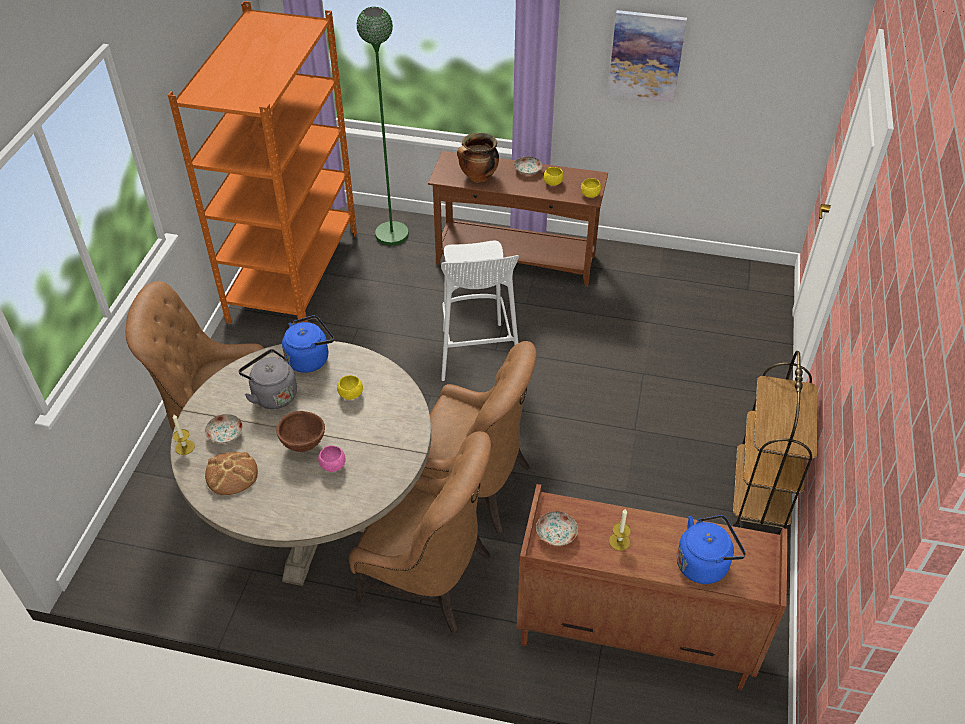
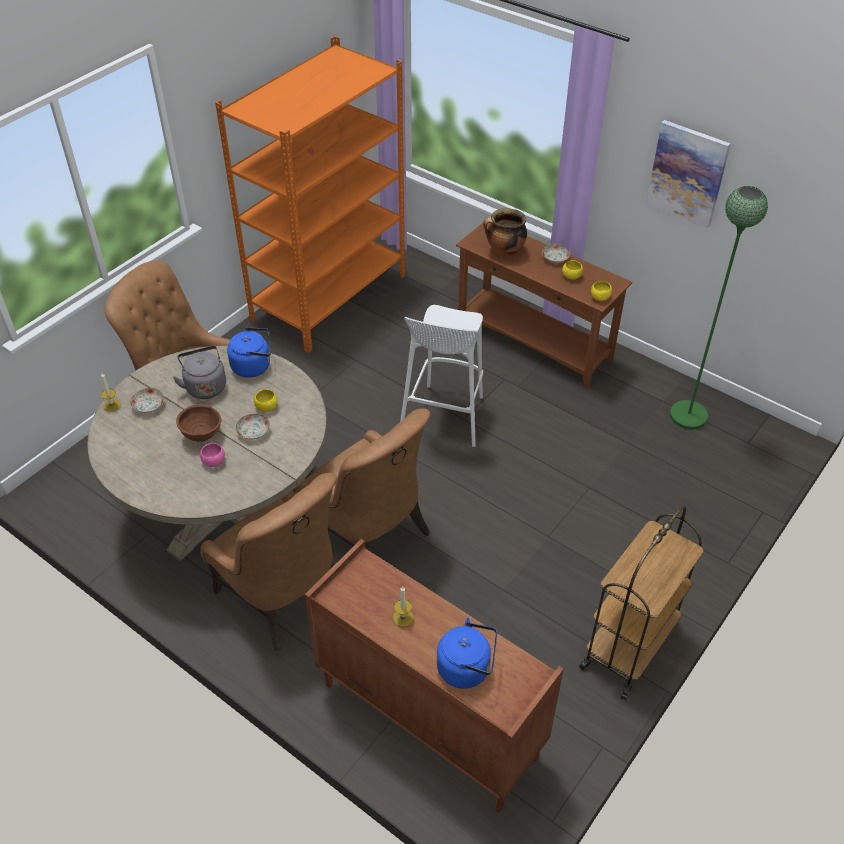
camera: 25 degrees right, 0 degrees up
bread [205,452,258,495] -> none
green floor lamp [357,7,409,245] -> green floor lamp moved to [670,186,768,430]
plate [536,511,578,546] -> plate moved to [235,414,270,440]

